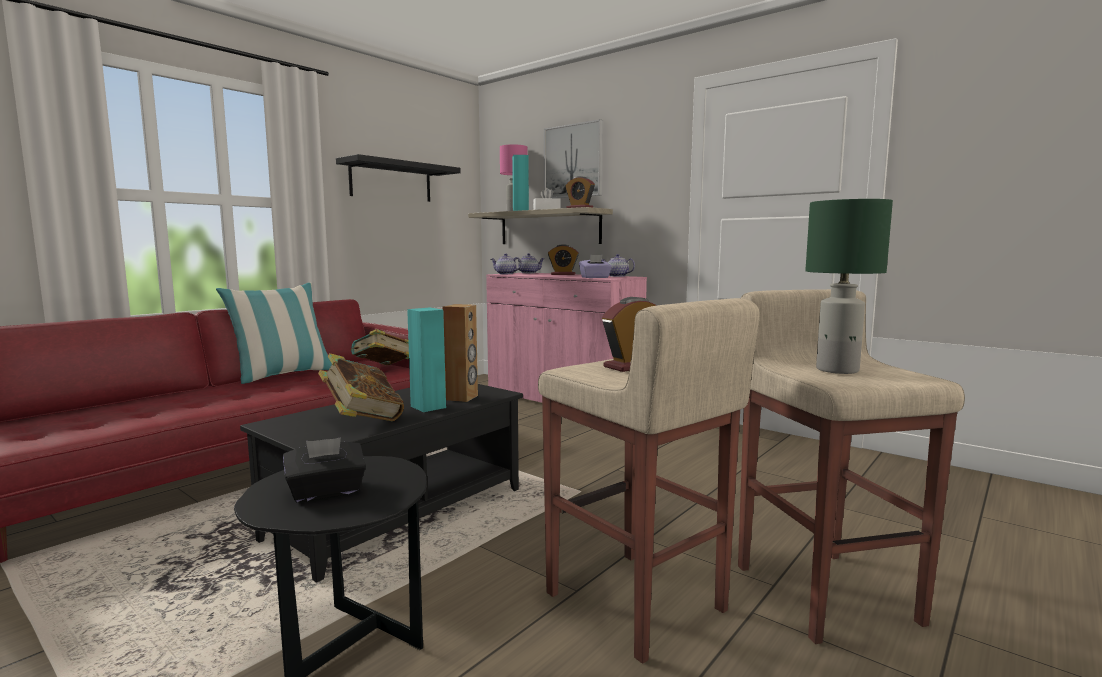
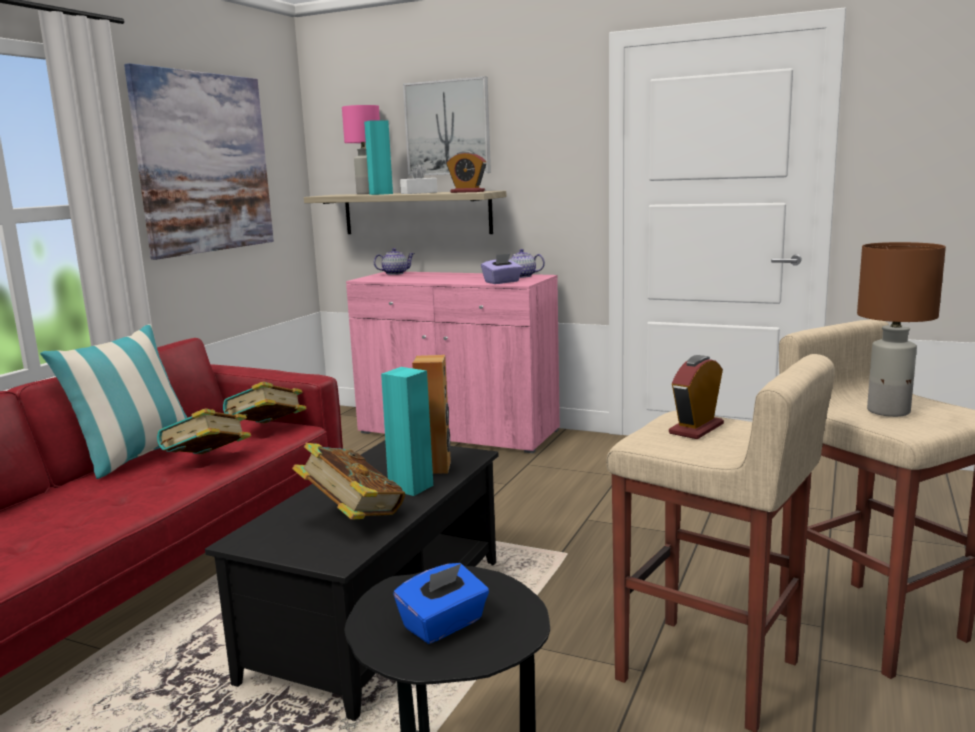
camera: 15 degrees left, 5 degrees up
black tissue box [283,438,366,502] -> blue tissue box [393,563,489,644]
black shelf [336,154,461,202] -> picture [124,63,274,260]
teapot [491,254,522,274] -> none
alarm clock [548,244,579,275] -> none
green table lamp [805,199,893,374] -> brown table lamp [857,242,946,417]
none -> book [157,408,251,454]

